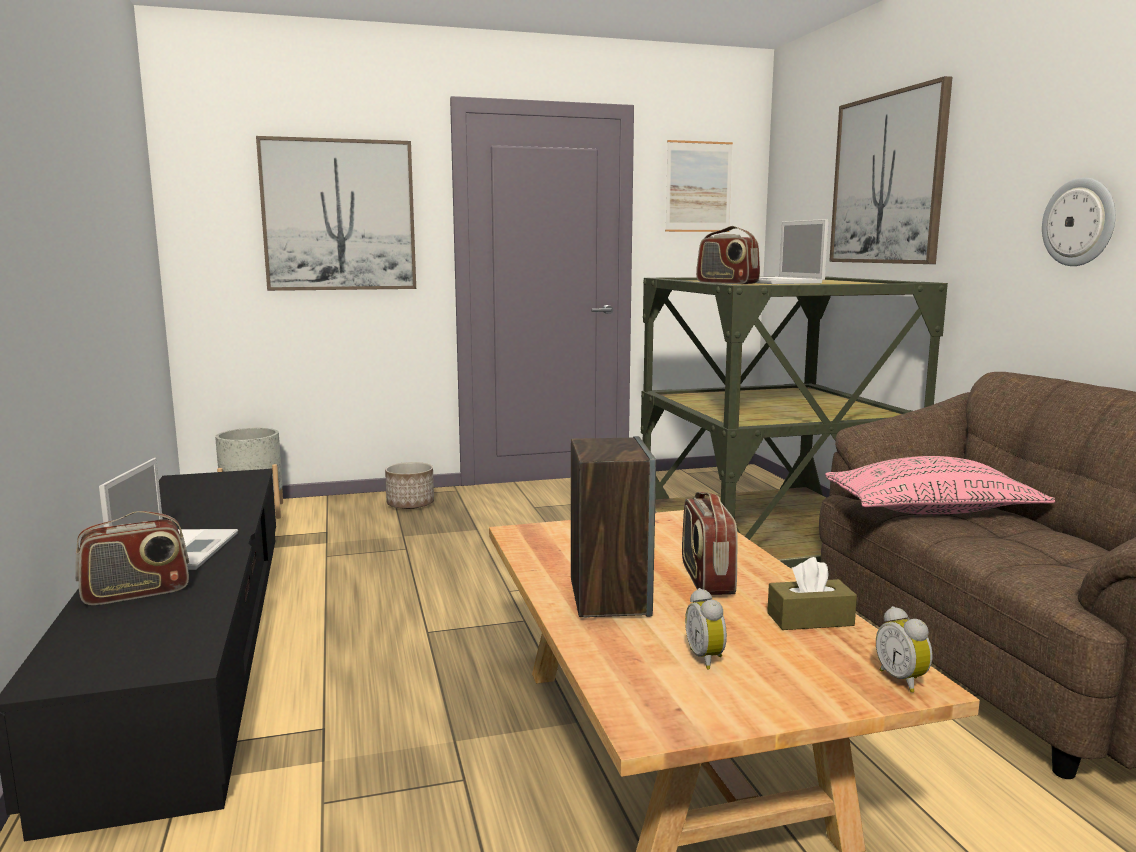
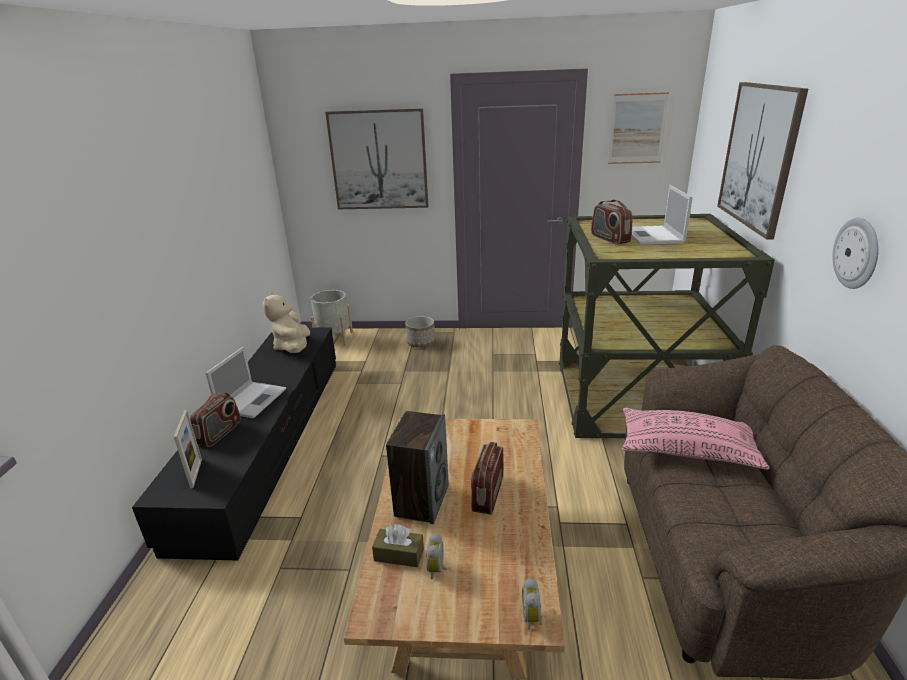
camera: 20 degrees right, 15 degrees up
radio [76,511,189,605] -> radio turned 60 degrees counterclockwise [190,392,241,447]
brown tissue box [767,557,857,630] -> brown tissue box moved to [372,525,424,567]
none -> picture frame [174,410,202,488]
none -> beige plush toy [263,292,310,353]

